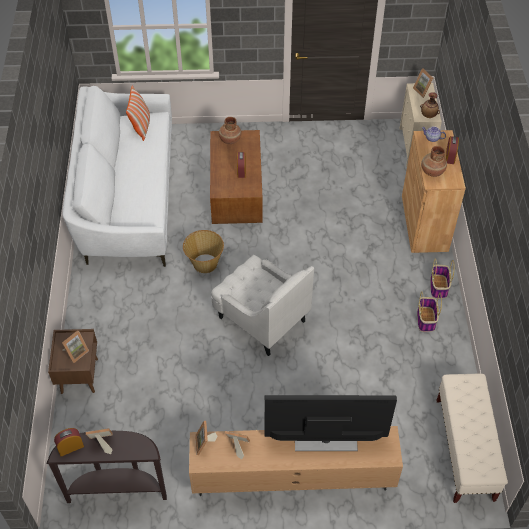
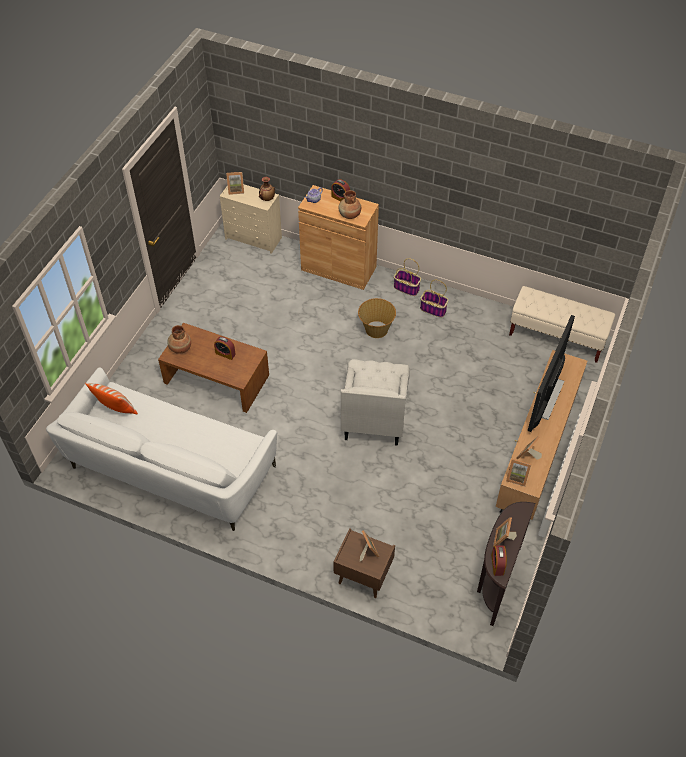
camera: 65 degrees left, 0 degrees up
basket [183,230,224,273] -> basket moved to [358,298,396,338]
white armchair [211,255,314,356] -> white armchair turned 120 degrees clockwise [341,359,410,446]

